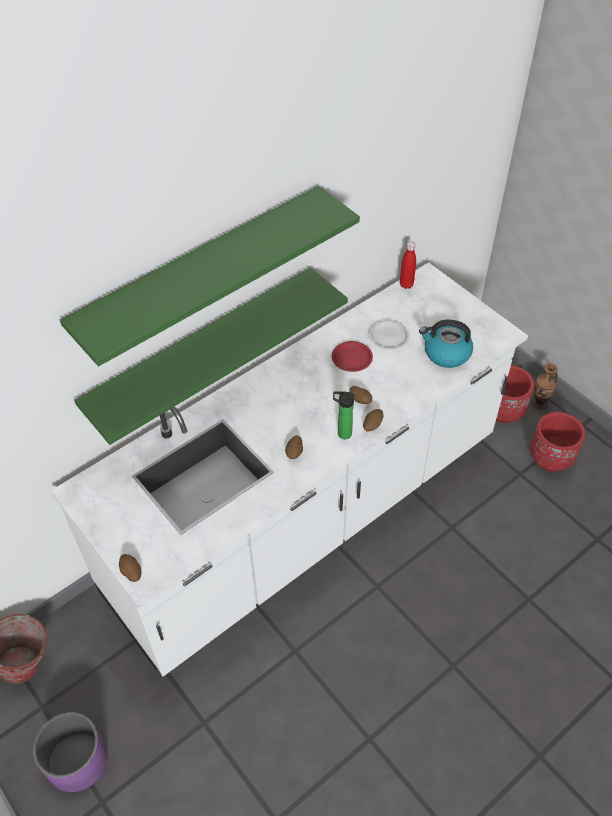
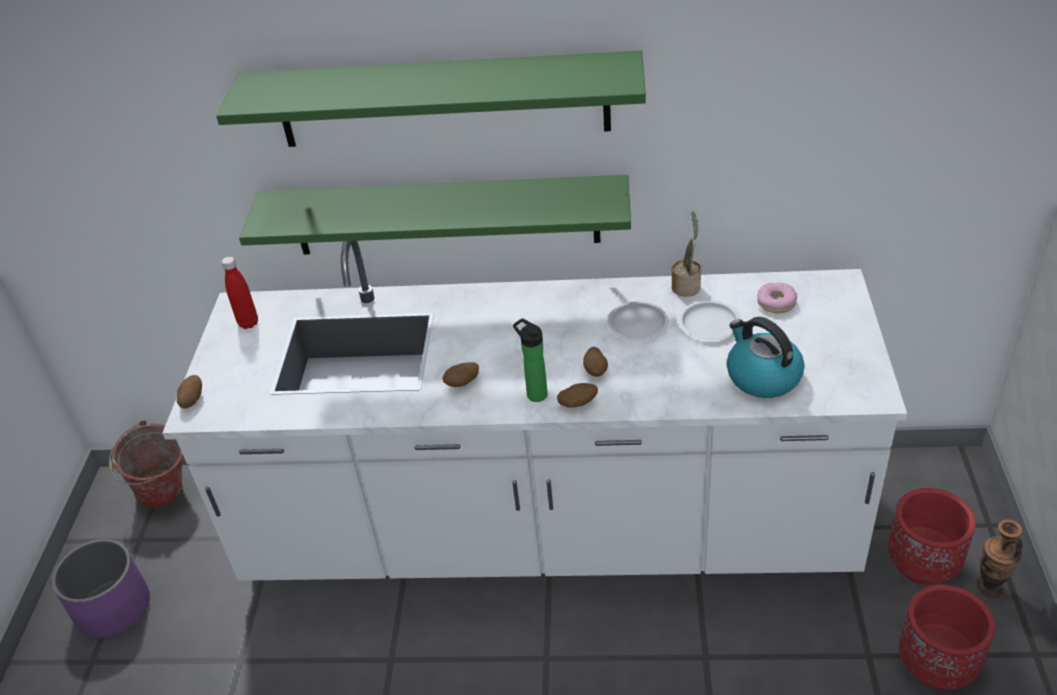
camera: 45 degrees right, 10 degrees down
red plate [331,341,373,372] -> white plate [608,301,668,340]
red bottle [400,242,416,289] -> red bottle moved to [221,257,258,329]
none -> potted plant [672,211,702,297]
none -> donut [757,283,797,313]

